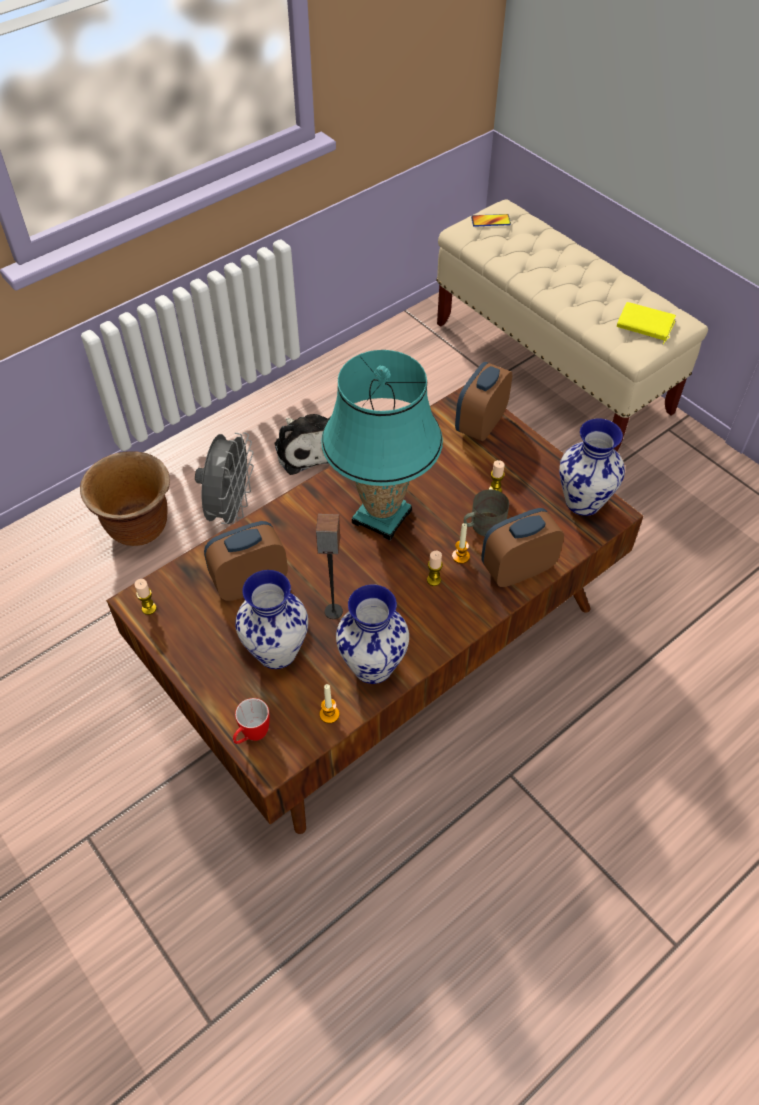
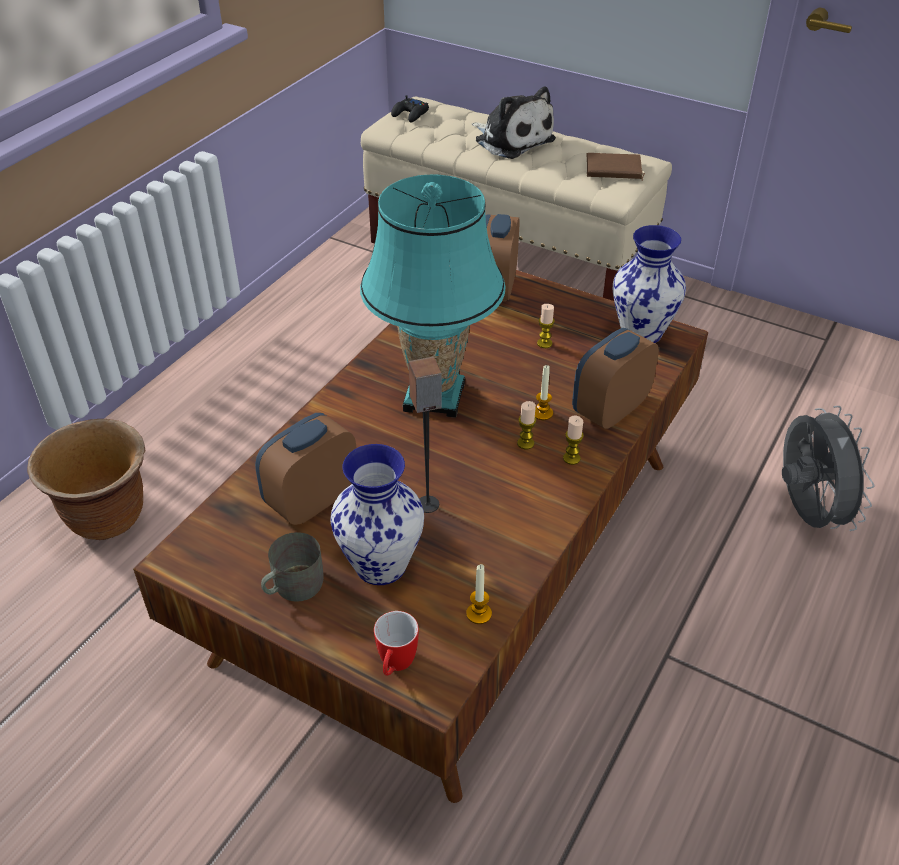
camera: 20 degrees left, 10 degrees down
candle [135,579,157,615] -> candle moved to [563,416,584,465]
grey fan [195,432,254,529] -> grey fan moved to [782,406,875,531]
plush toy [274,414,330,475] -> plush toy moved to [472,87,556,159]
vase [336,585,409,684] -> none
grey mug [464,490,509,536] -> grey mug moved to [261,532,323,602]
phone [471,214,511,227] -> black game controller [391,95,429,122]
yellow book [617,302,676,345] -> brown book [586,153,645,181]

